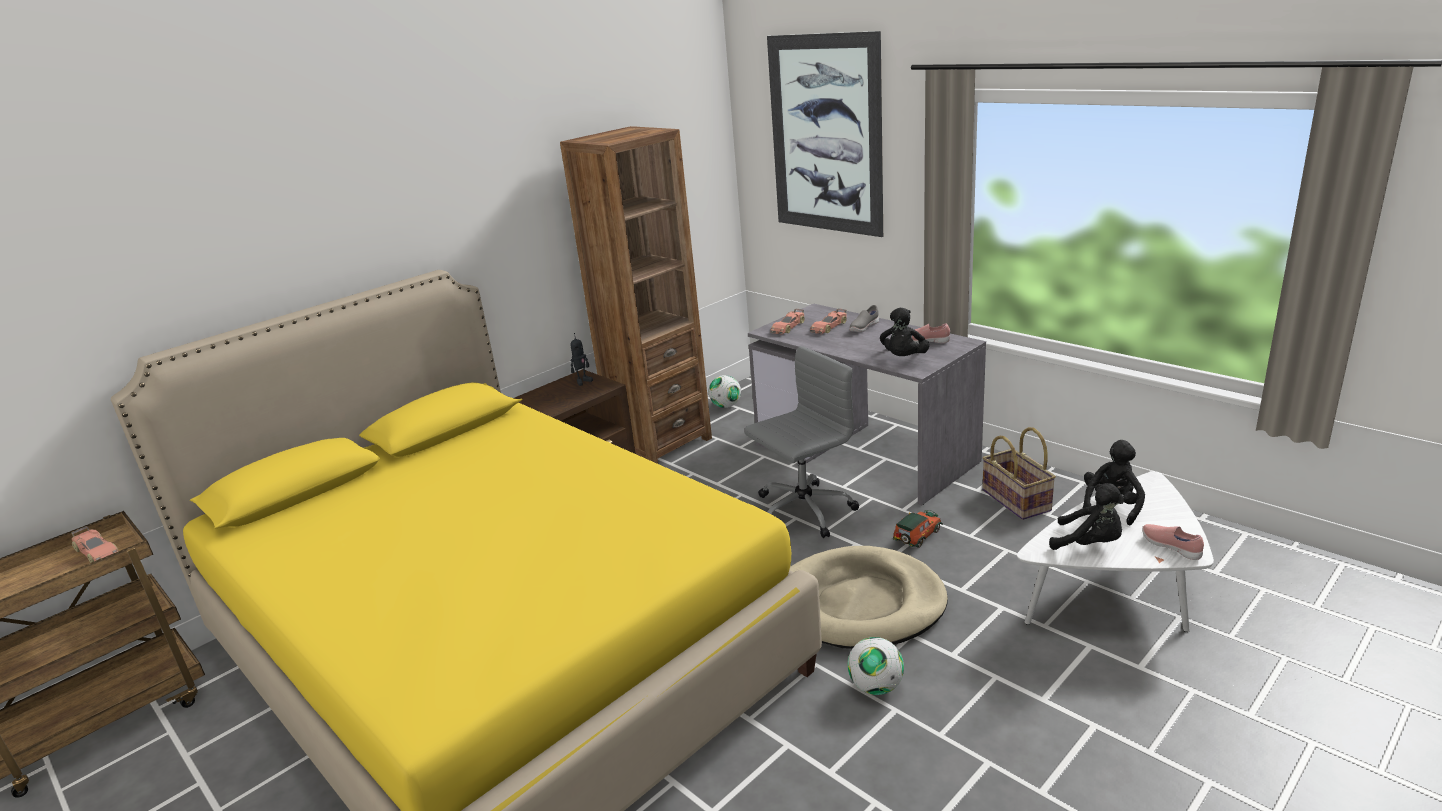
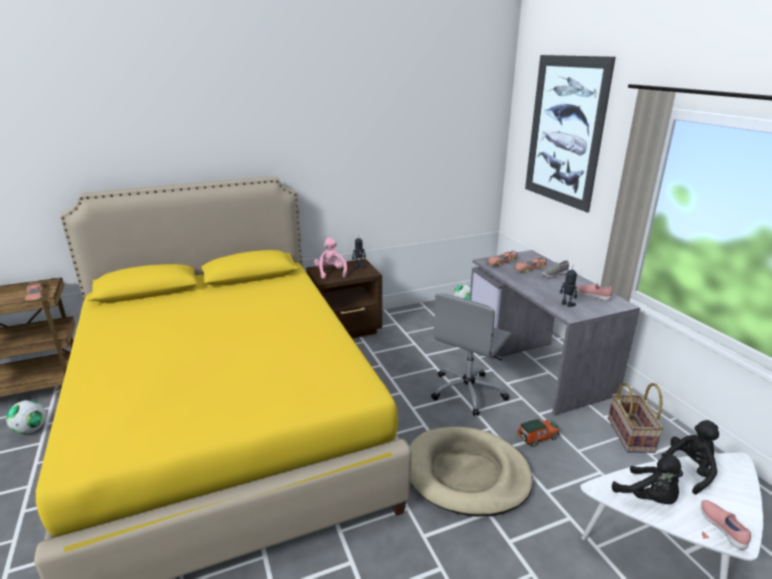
camera: 20 degrees right, 0 degrees up
brown bookcase [560,126,712,464] -> none
grey office chair [744,346,859,538] -> grey office chair turned 135 degrees clockwise [431,293,512,416]
football [848,637,904,695] -> football moved to [6,400,46,434]
black plush toy [880,308,930,356] -> toy robot [560,268,577,307]
none -> pink plush toy [314,238,347,279]

